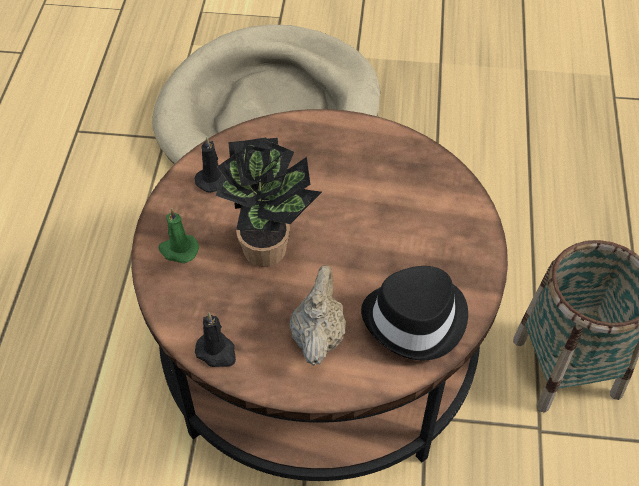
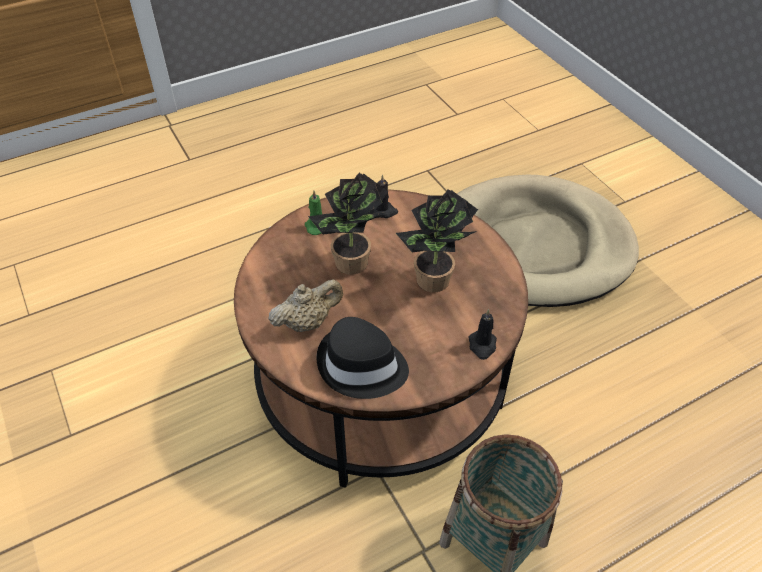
camera: 55 degrees right, 5 degrees down
black candle [195,312,236,367] -> black candle moved to [468,309,497,360]
none -> potted plant [396,189,478,292]

